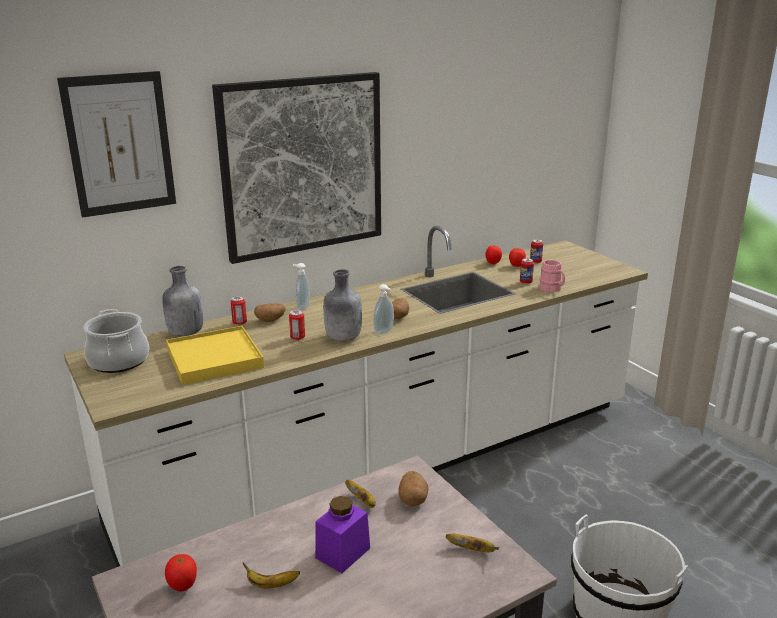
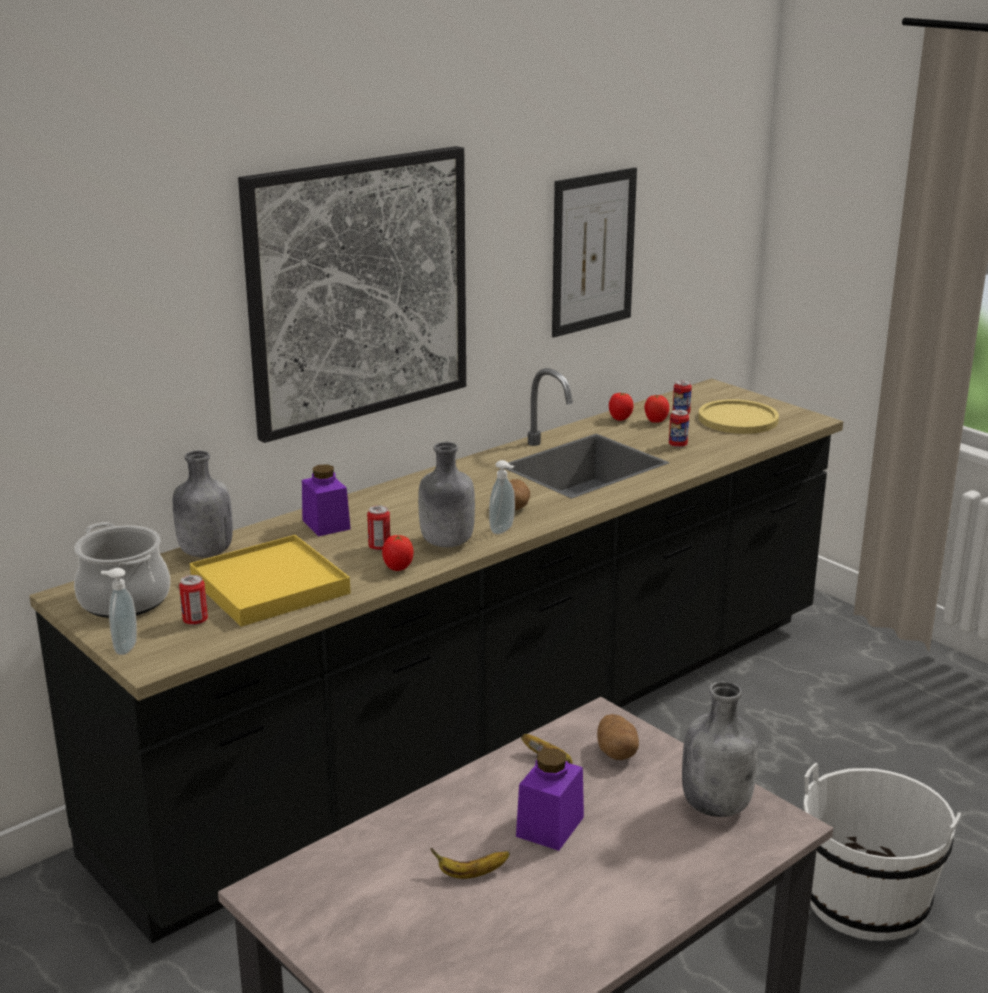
camera: 10 degrees left, 0 degrees up
picture [57,71,176,218] -> picture moved to [552,168,637,337]
white counter [64,226,648,567] -> black counter [29,368,843,943]
tomato [165,554,197,591] -> tomato moved to [382,535,413,571]
can [231,296,247,325] -> can moved to [179,575,208,625]
potato [254,303,286,322] -> purple jar [302,464,351,537]
soap dispenser [293,263,310,311] -> soap dispenser moved to [101,568,137,655]
banana [446,533,499,552] -> grey bottle [682,681,758,817]
pink mug [539,260,565,292] -> none
none -> yellow plate [698,399,779,434]

